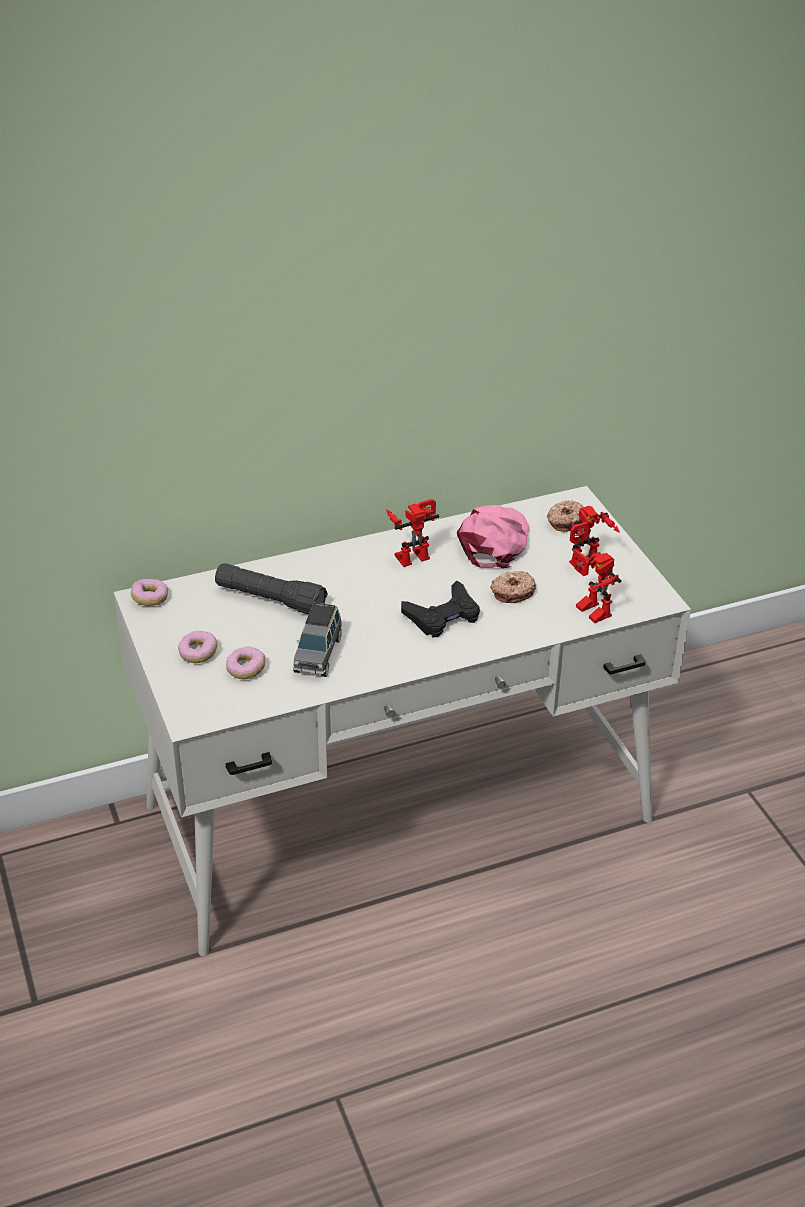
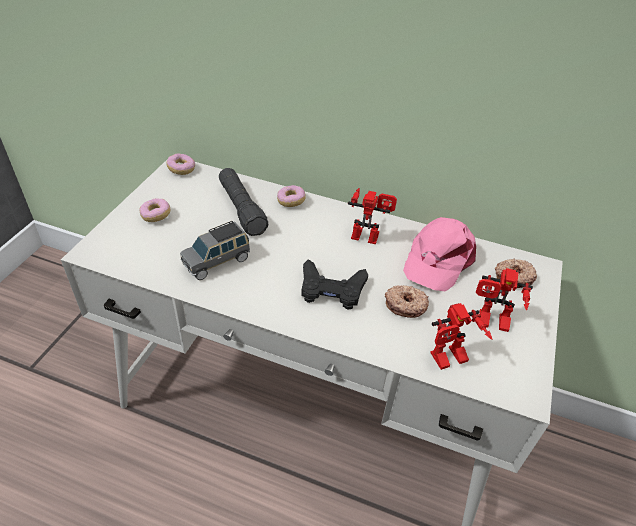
camera: 40 degrees right, 5 degrees up
donut [226,647,266,679] -> donut moved to [277,185,306,207]
pink cap [457,505,529,568] -> pink cap turned 150 degrees clockwise [403,217,476,292]
toy robot [573,551,622,623] -> toy robot turned 120 degrees counterclockwise [430,303,492,370]

